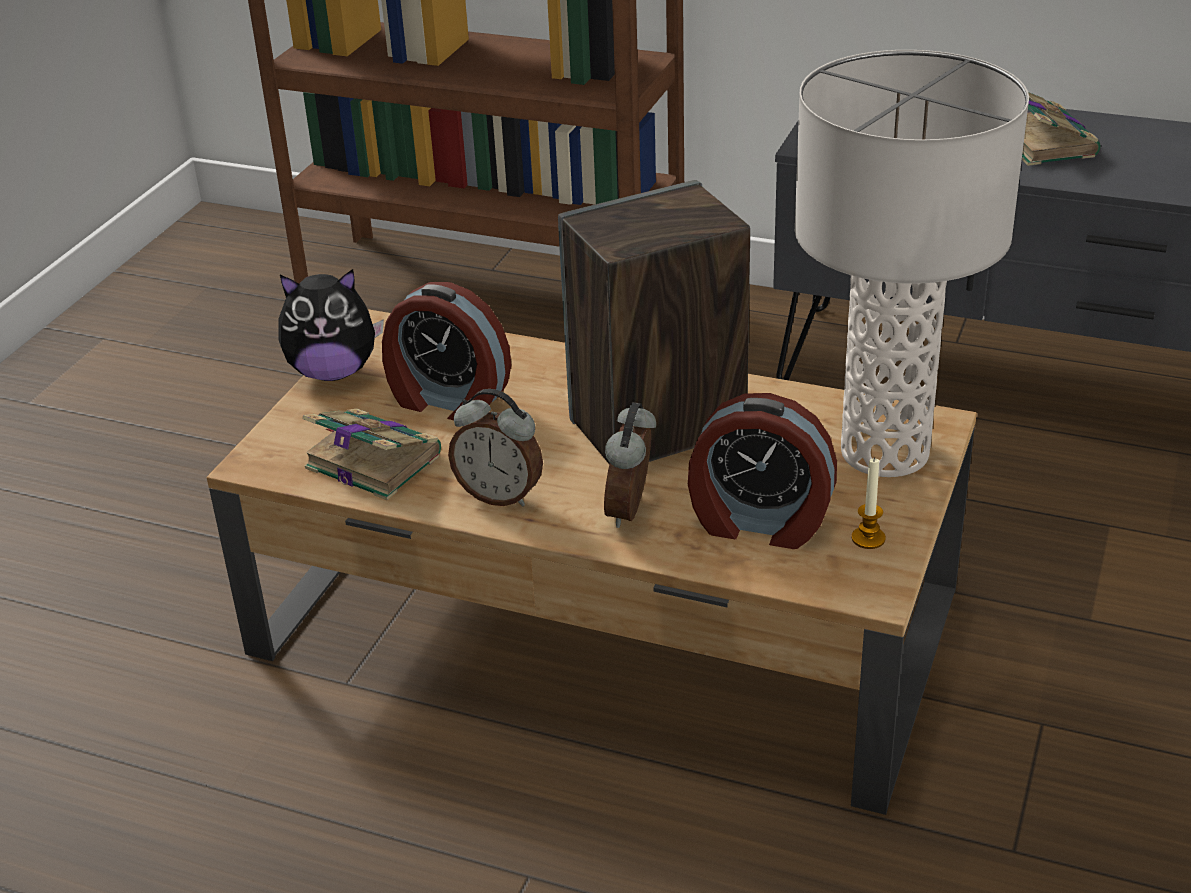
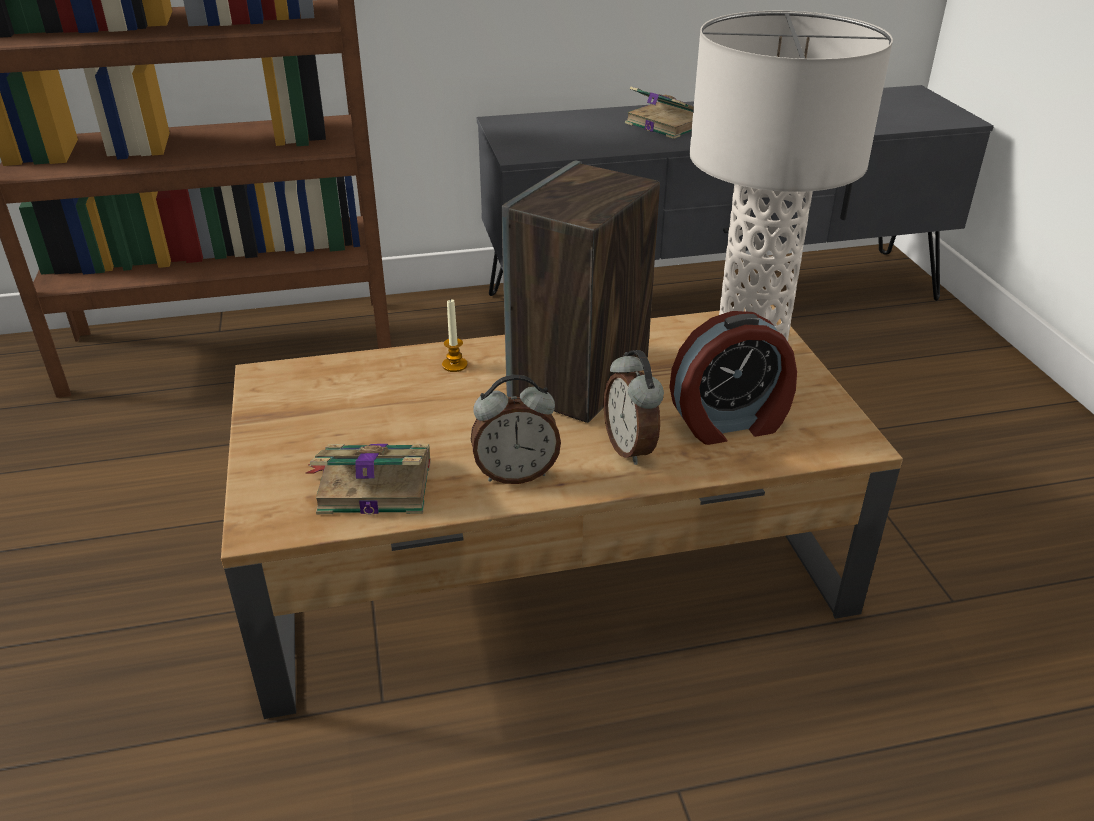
camera: 35 degrees left, 0 degrees up
plush toy [278,269,384,381] -> none
alarm clock [382,282,511,420] -> none
candle [852,457,886,549] -> candle moved to [442,298,468,372]

